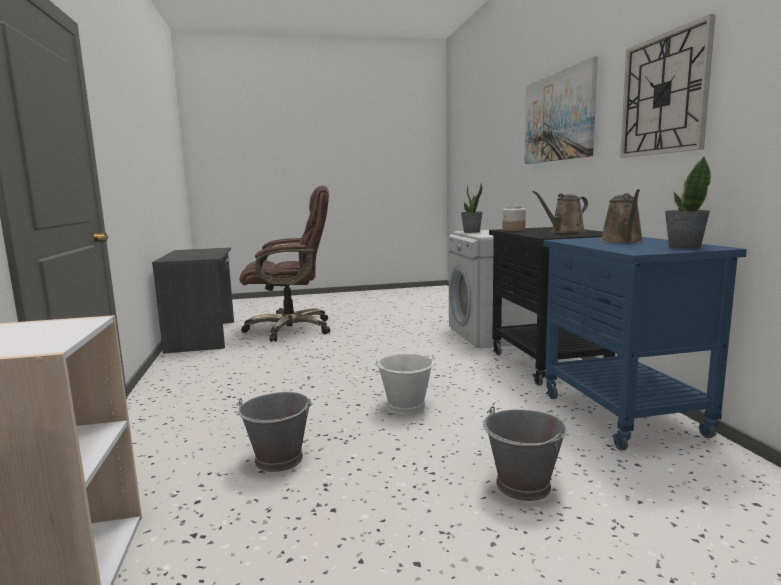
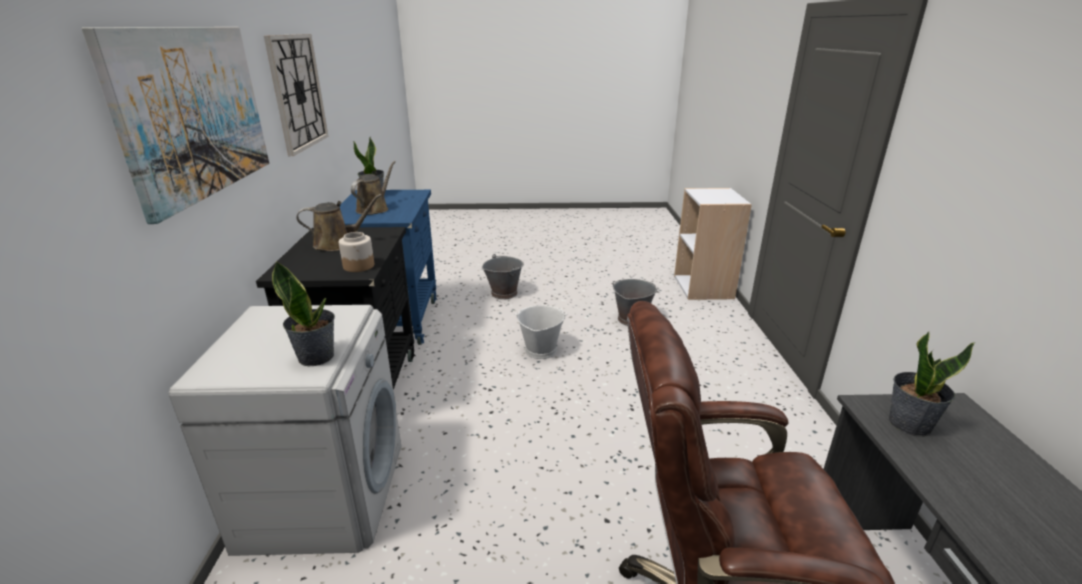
camera: 170 degrees left, 15 degrees up
none -> potted plant [889,332,975,437]

